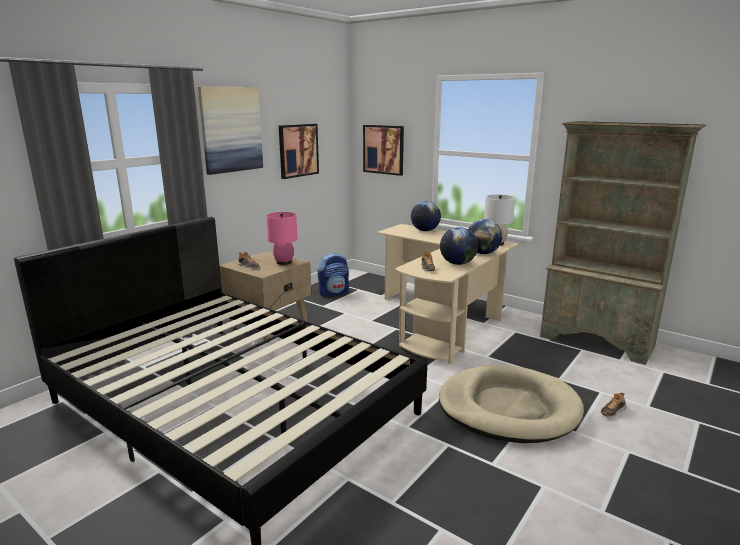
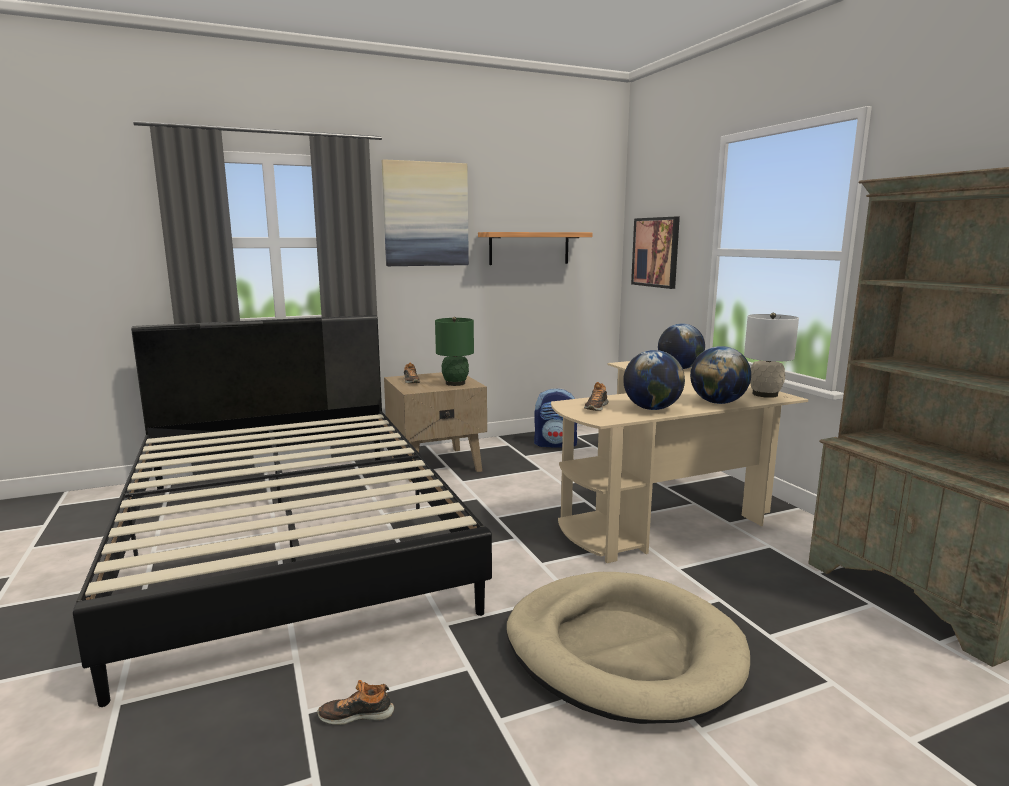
camera: 30 degrees right, 5 degrees down
pink table lamp [266,212,297,265] -> green table lamp [435,317,474,386]
picture [279,124,319,179] -> shelf [478,232,593,265]
shoe [601,393,627,418] -> shoe moved to [317,680,394,725]

